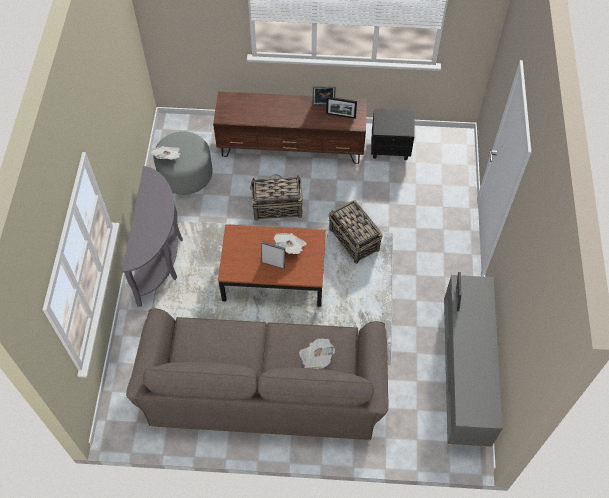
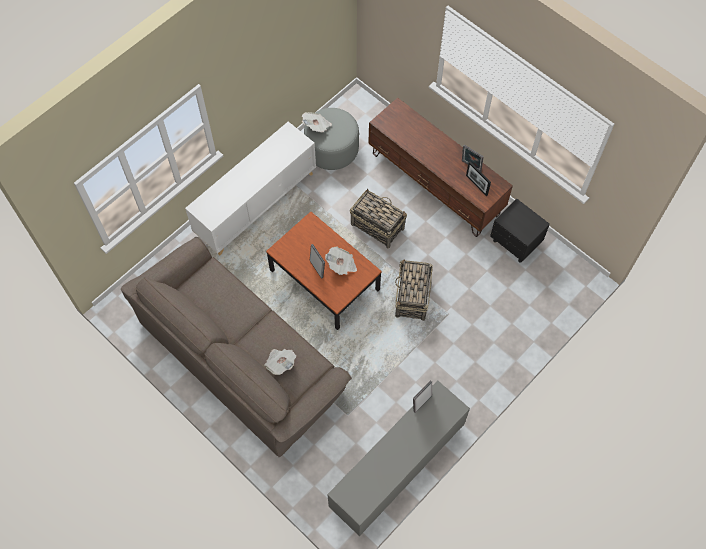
camera: 40 degrees right, 5 degrees up
grey console table [122,166,183,307] -> white cabinet [185,121,316,255]

